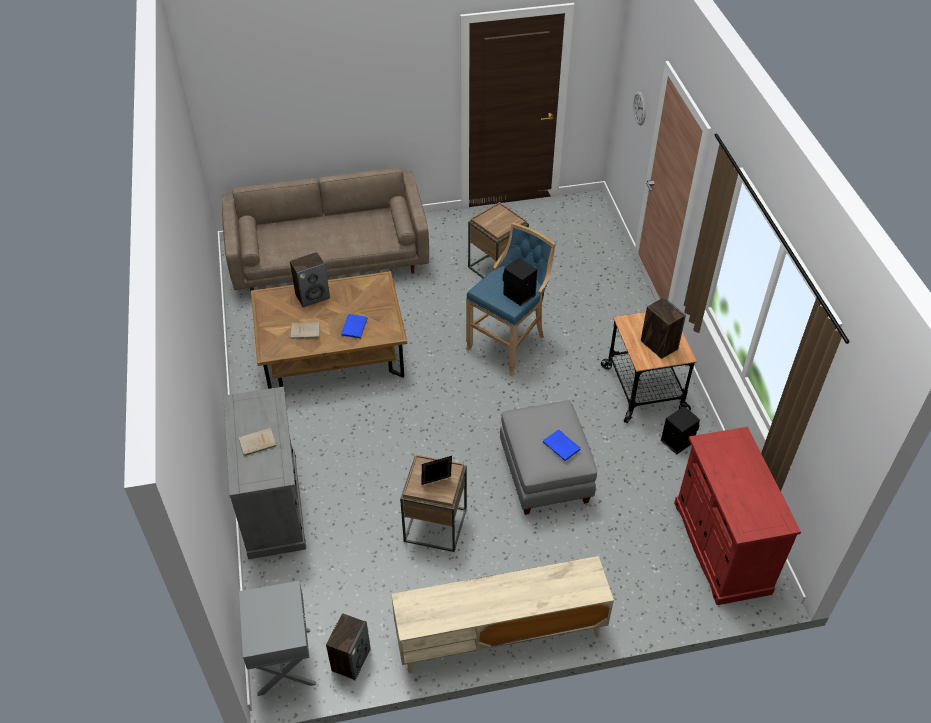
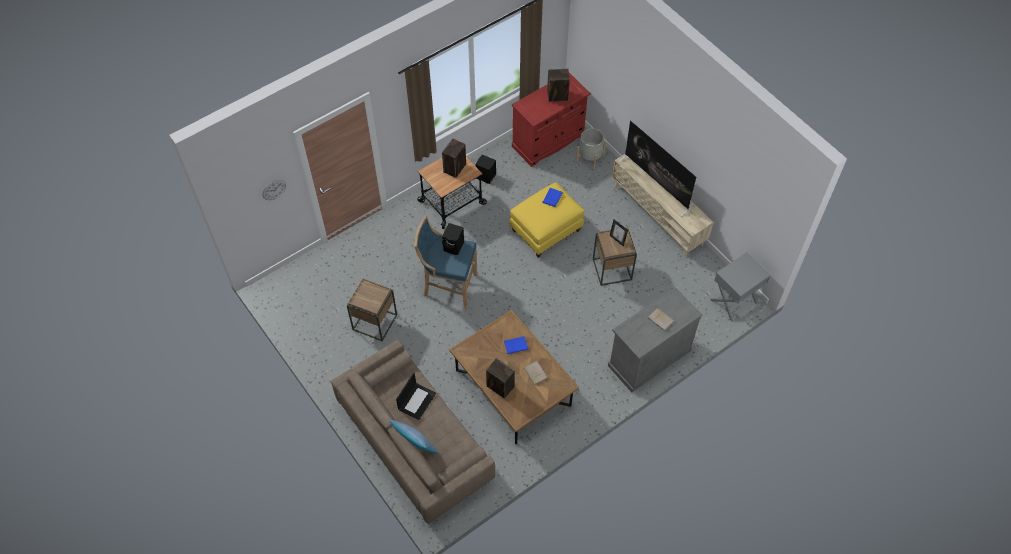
camera: 115 degrees left, 10 degrees up
speaker [326,613,371,680] -> speaker moved to [547,69,570,102]
grey ottoman [500,400,597,515] -> yellow ottoman [510,182,584,258]
none -> pillow [389,419,440,454]
none -> laptop [396,372,436,420]
none -> grey planter [576,128,606,169]
none -> television [619,120,696,217]

